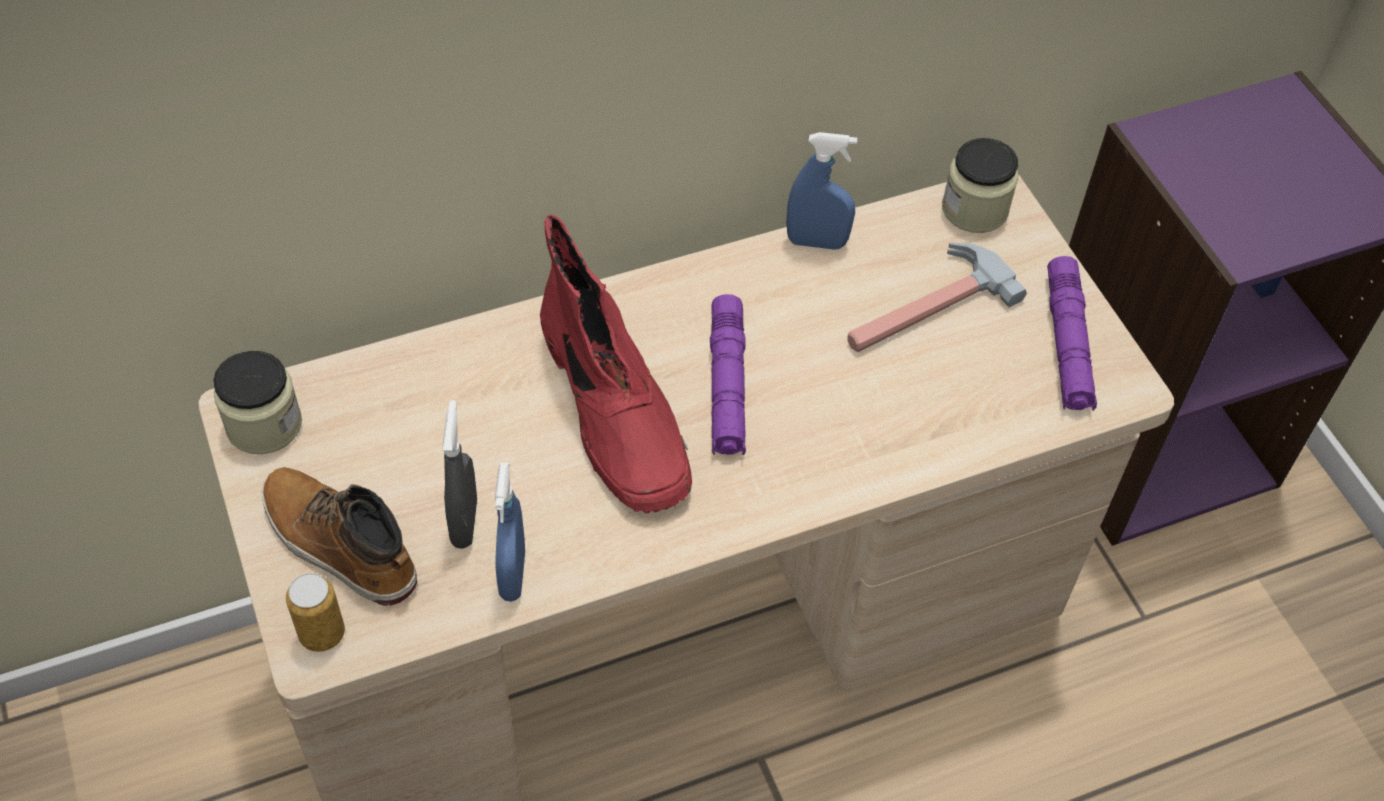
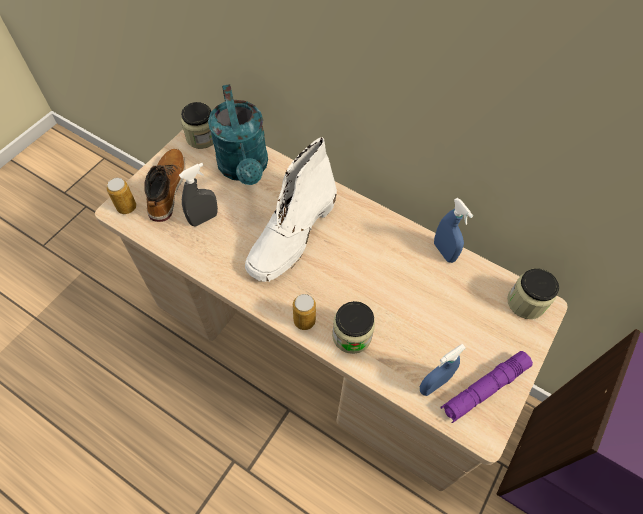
camera: 55 degrees right, 5 degrees up
blue spray bottle [495,463,525,602] -> blue spray bottle moved to [420,344,466,396]
red boot [540,214,692,514] -> white boot [245,137,337,282]
purple flashlight [710,294,746,455] -> none
hammer [847,243,1027,352] -> none
none -> turquoise watering can [208,84,268,185]
none -> can [293,294,316,330]
none -> jar [332,301,375,354]

